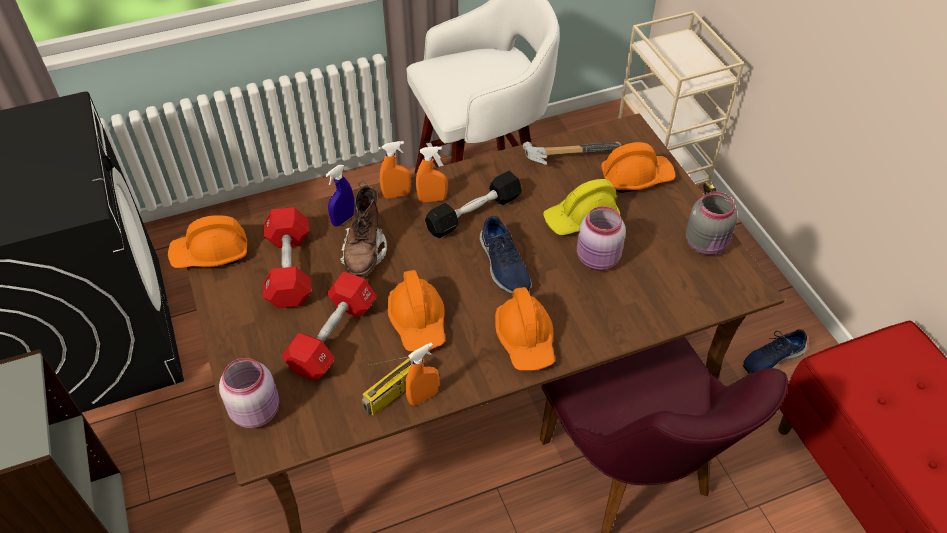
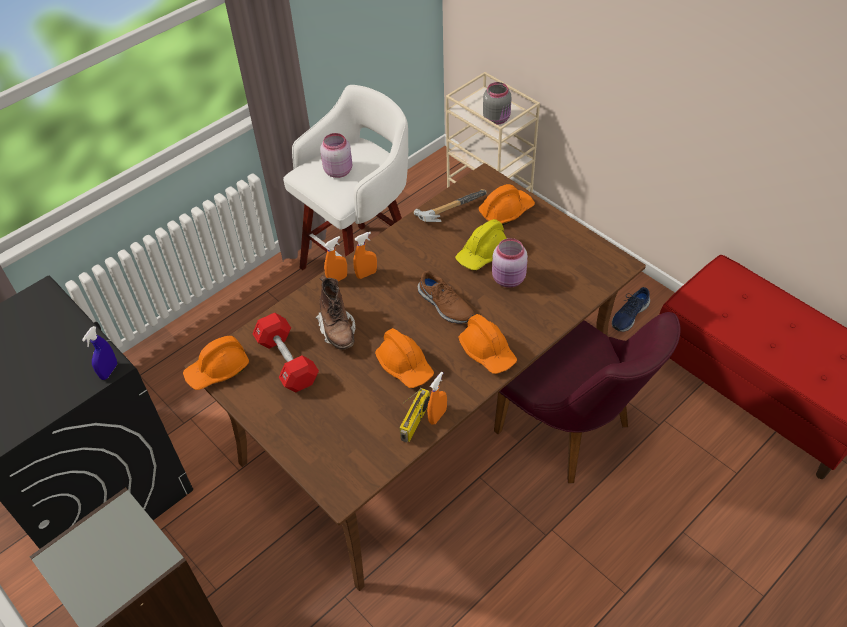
camera: 20 degrees left, 0 degrees up
pink jar [219,358,279,428] -> pink jar moved to [320,133,352,178]
red dumbbell [282,271,377,381] -> none
blue spray bottle [325,165,355,227] -> blue spray bottle moved to [82,326,117,380]
black dumbbell [425,171,522,238] -> none
blue shoe [480,216,532,294] -> brown shoe [418,271,475,324]
grey jar [686,191,738,255] -> grey jar moved to [483,82,511,125]

